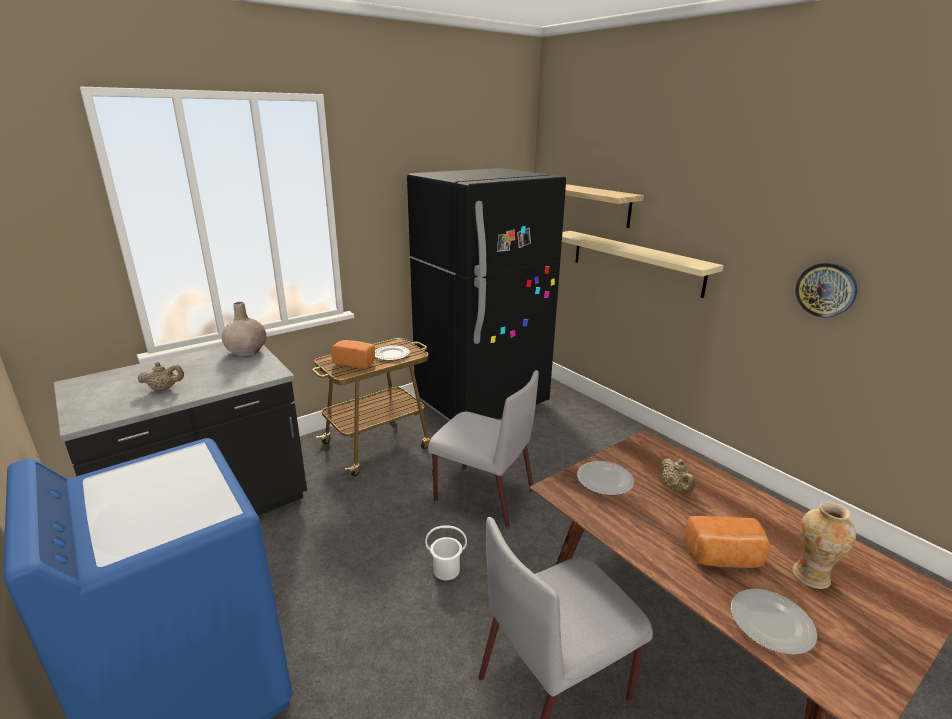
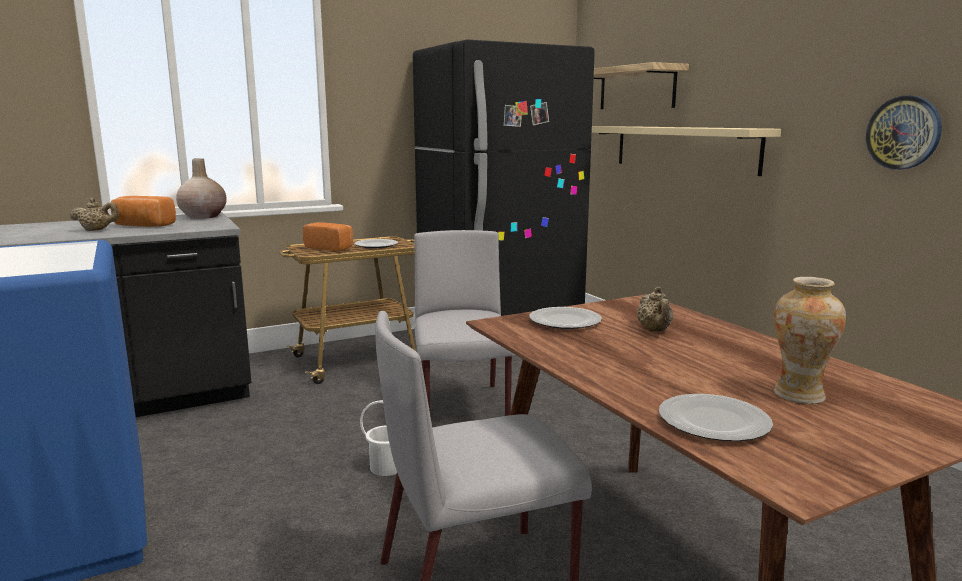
camera: 10 degrees right, 10 degrees down
grey chair [428,370,539,528] -> grey chair turned 135 degrees counterclockwise [414,230,515,416]
bread [684,516,770,568] -> bread moved to [111,196,176,227]

